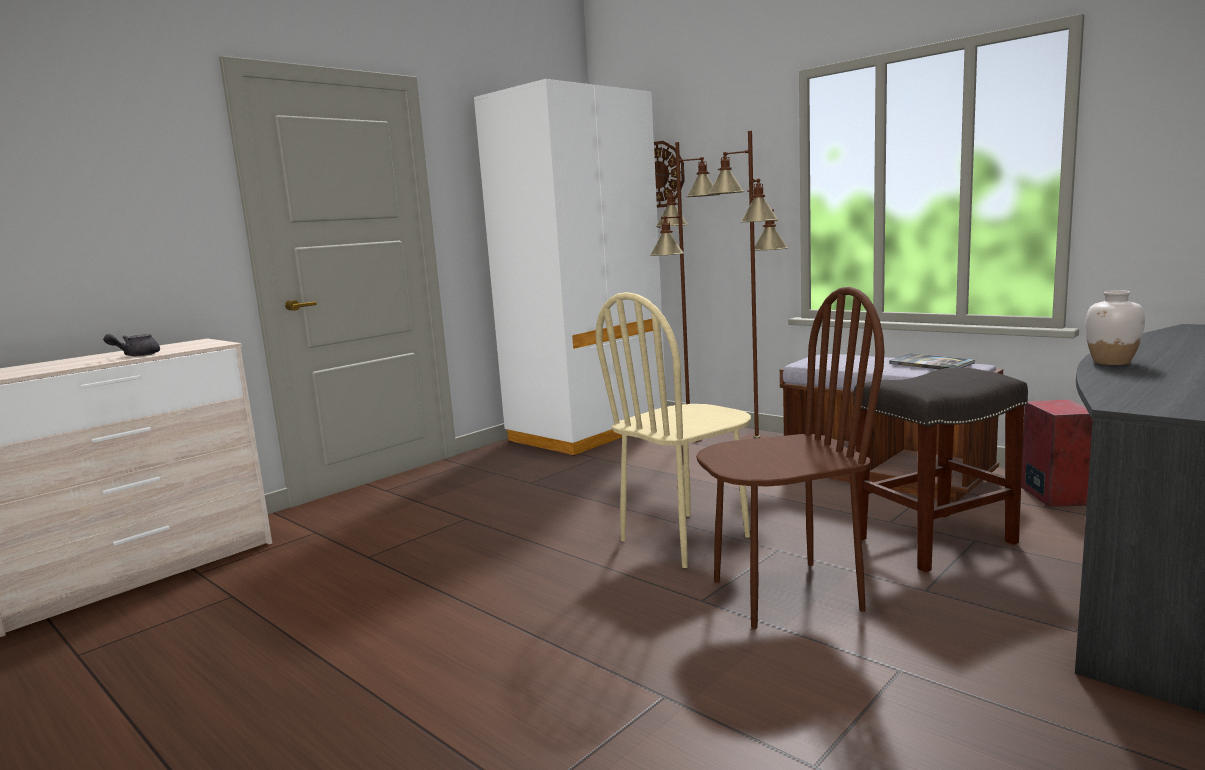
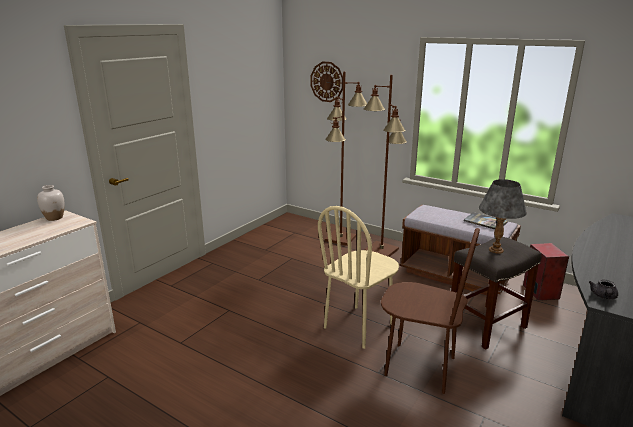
camera: 10 degrees left, 10 degrees up
grey teapot [103,334,160,357] -> grey teapot moved to [589,280,618,300]
white wardrobe [474,79,665,456] -> none
brown chair [696,287,884,629] -> brown chair turned 45 degrees clockwise [381,228,480,394]
white vase [1085,290,1145,365] -> white vase moved to [37,185,64,221]
none -> grey table lamp [479,179,527,254]

